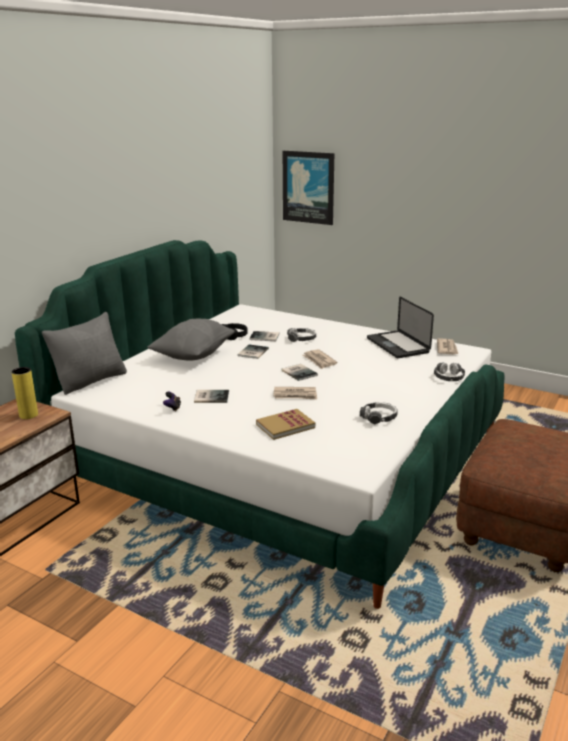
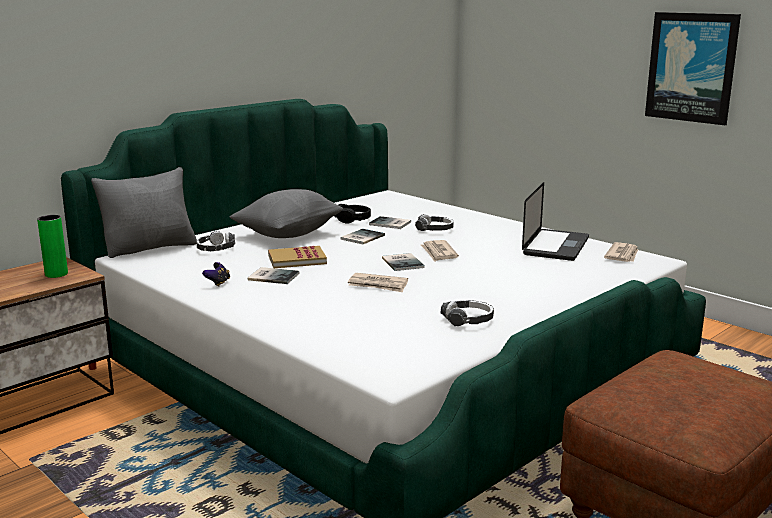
camera: 15 degrees right, 5 degrees down
yellow vase [11,367,38,419] -> green vase [37,215,68,278]
book [256,409,315,440] -> book moved to [268,246,327,268]
picture [283,151,334,225] -> picture moved to [645,12,741,125]
laptop [367,297,434,358] -> laptop turned 150 degrees counterclockwise [522,182,589,261]
headphones [434,362,465,381] -> headphones moved to [196,231,235,251]

